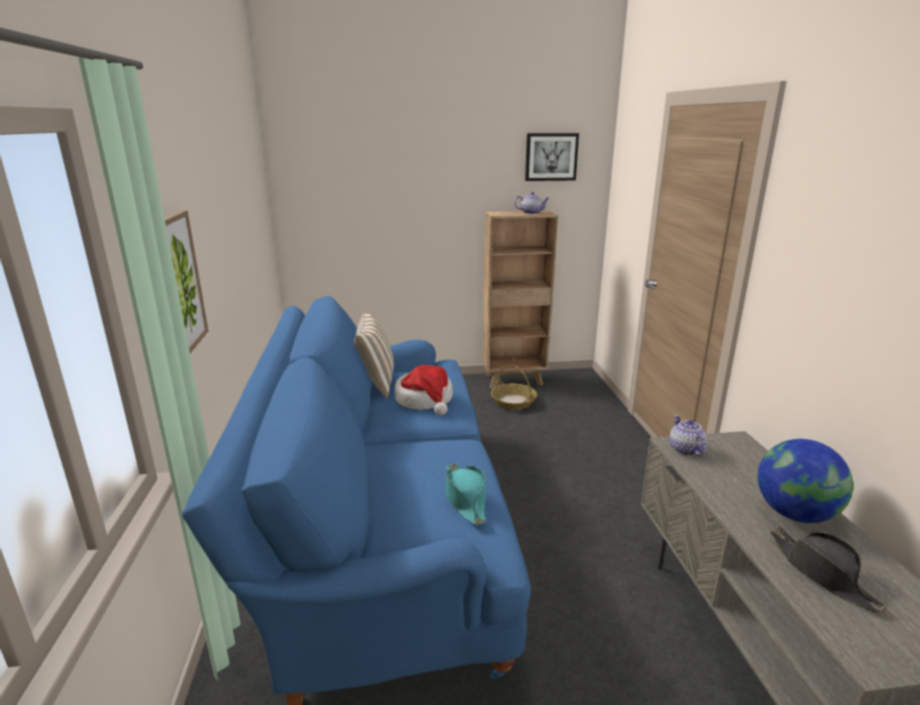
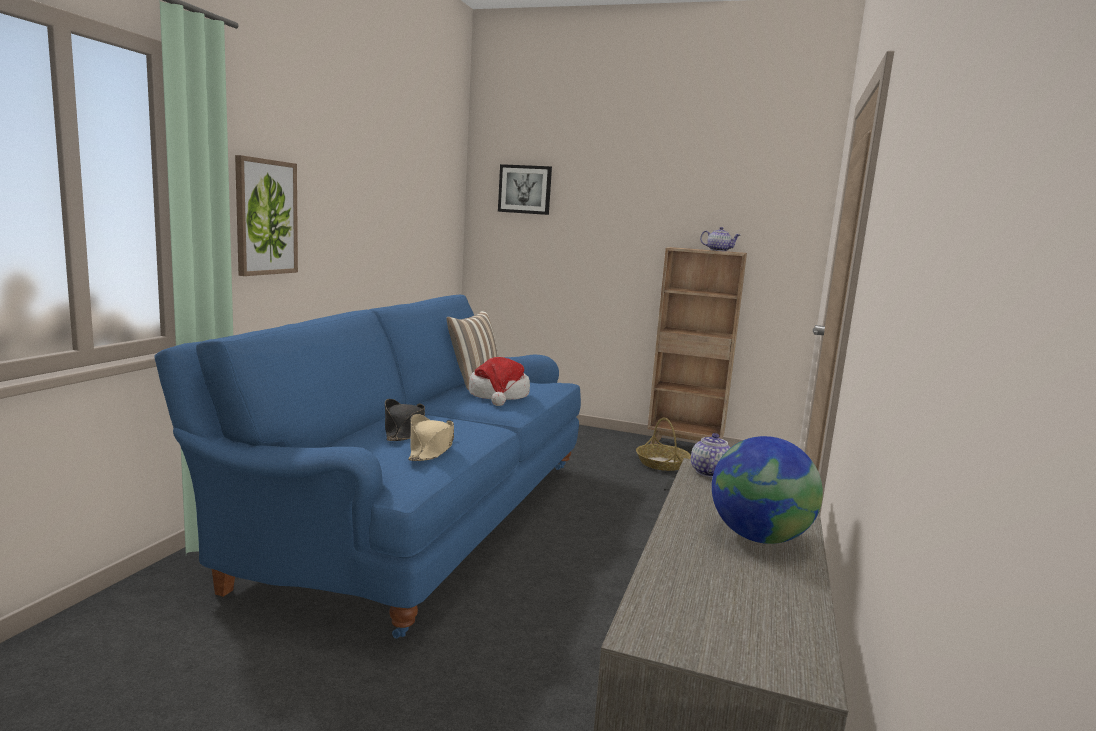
camera: 25 degrees right, 10 degrees down
turquoise hat [446,463,486,525] -> beige hat [408,414,454,461]
picture [525,133,579,181] -> picture moved to [498,164,552,215]
black hat [770,526,887,613] -> black hat moved to [385,399,425,441]

